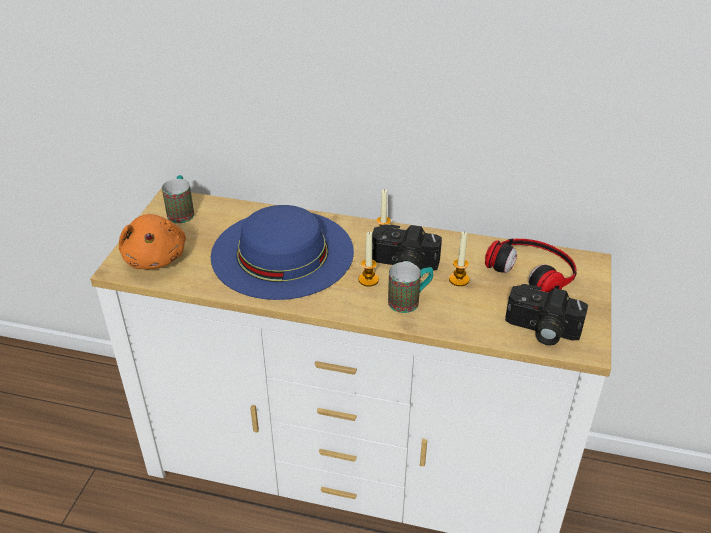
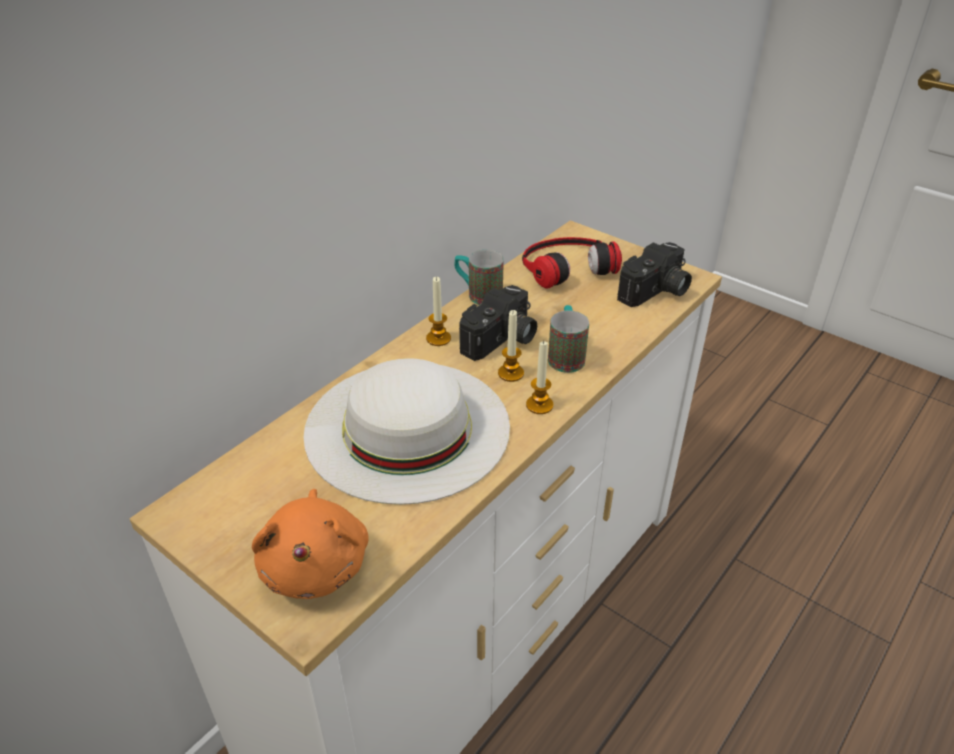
camera: 65 degrees left, 0 degrees up
orange plush toy [119,214,186,269] -> orange plush toy turned 75 degrees clockwise [252,489,369,599]
mug [162,175,194,223] -> mug moved to [454,250,504,305]
blue hat [211,205,354,300] -> white hat [304,358,510,505]
candle [449,231,470,286] -> candle moved to [526,341,553,414]

